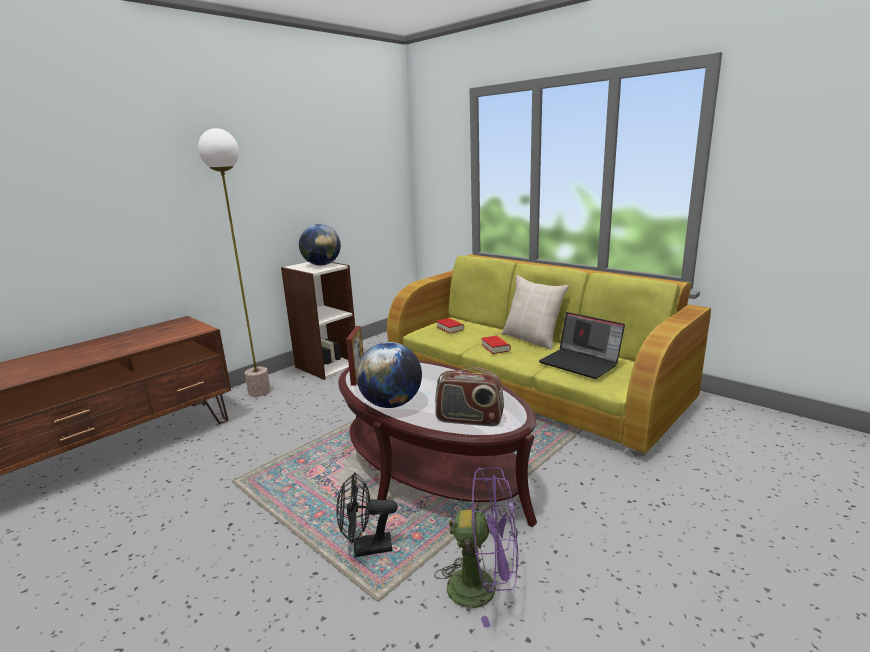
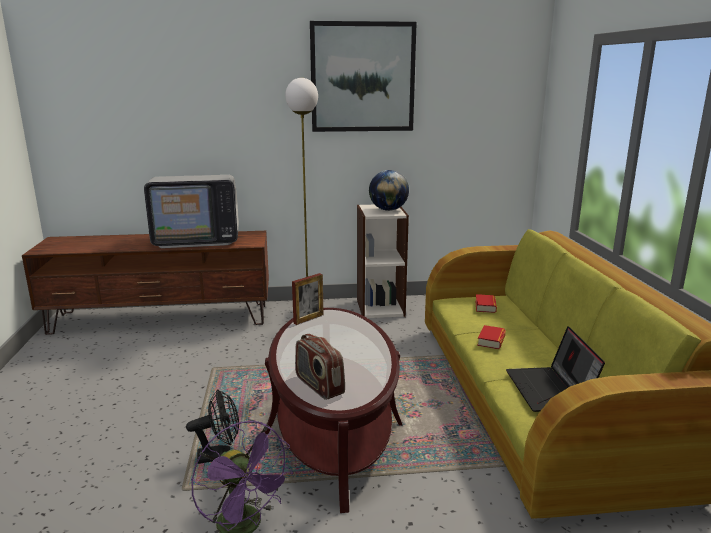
camera: 40 degrees right, 0 degrees up
black fan [336,472,398,557] -> black fan turned 135 degrees clockwise [186,389,239,464]
globe [356,342,422,408] -> none
beige pillow [502,275,569,350] -> none
none -> television [144,175,239,248]
none -> picture [310,21,417,132]

